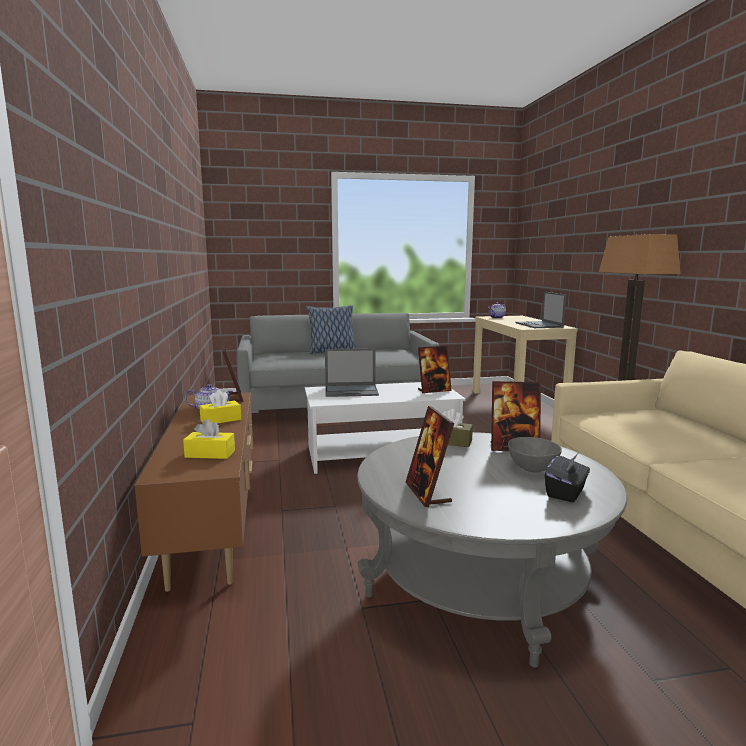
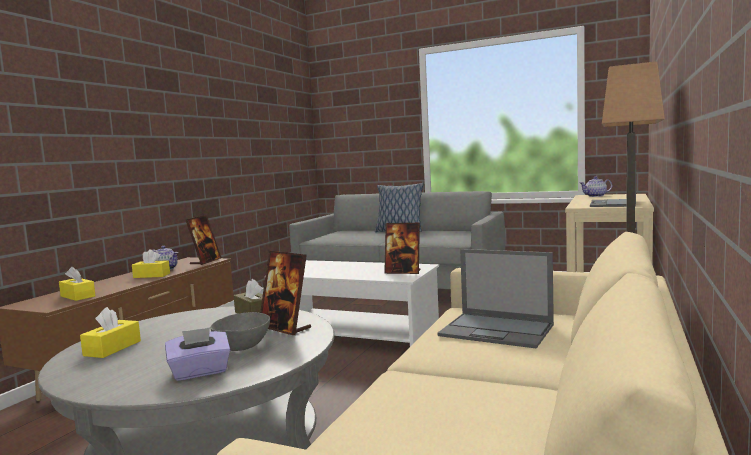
camera: 35 degrees right, 5 degrees down
laptop [325,348,379,397] -> laptop moved to [437,249,554,349]
picture frame [406,406,454,507] -> yellow tissue box [80,307,141,358]
black tissue box [545,453,590,502] -> purple tissue box [165,327,231,381]

